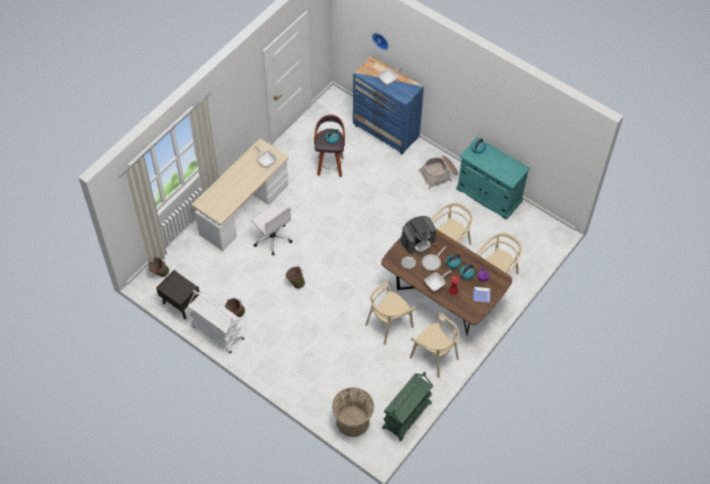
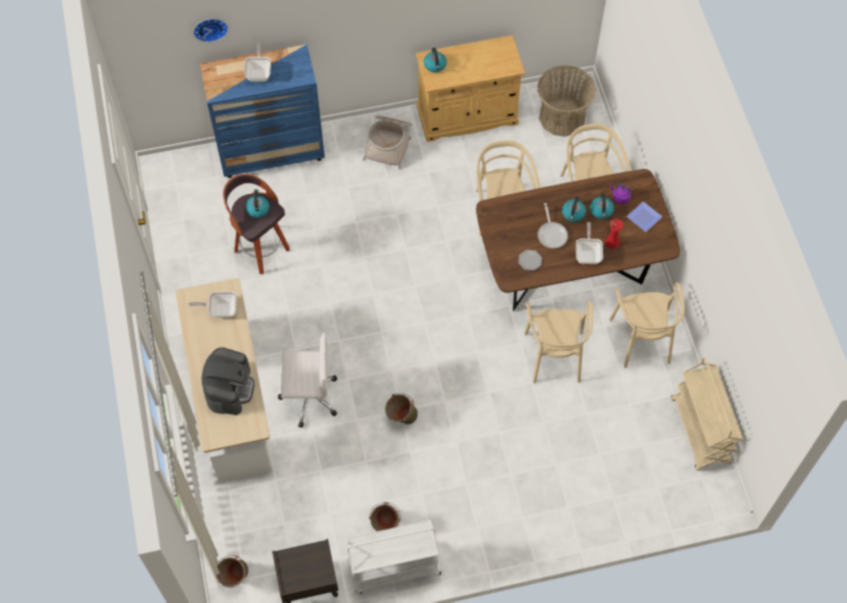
camera: 50 degrees left, 5 degrees up
basket [332,387,374,437] -> basket moved to [538,65,596,137]
green cart [382,372,433,441] -> beige cart [671,357,743,471]
coffee machine [401,216,436,254] -> coffee machine moved to [202,347,255,415]
beige chair [410,313,460,378] -> beige chair turned 90 degrees clockwise [609,282,685,368]
turquoise cabinet [456,137,530,220] -> beige cabinet [416,35,525,142]

